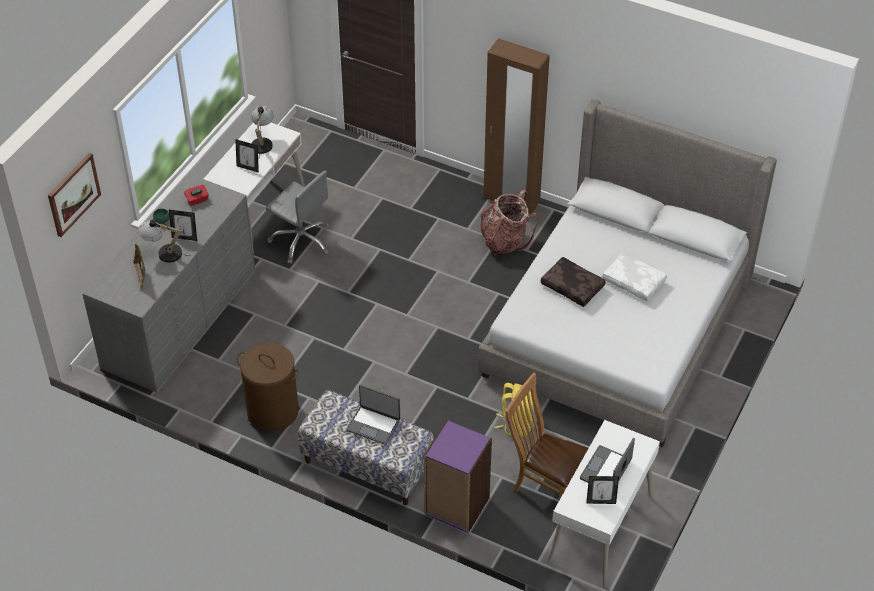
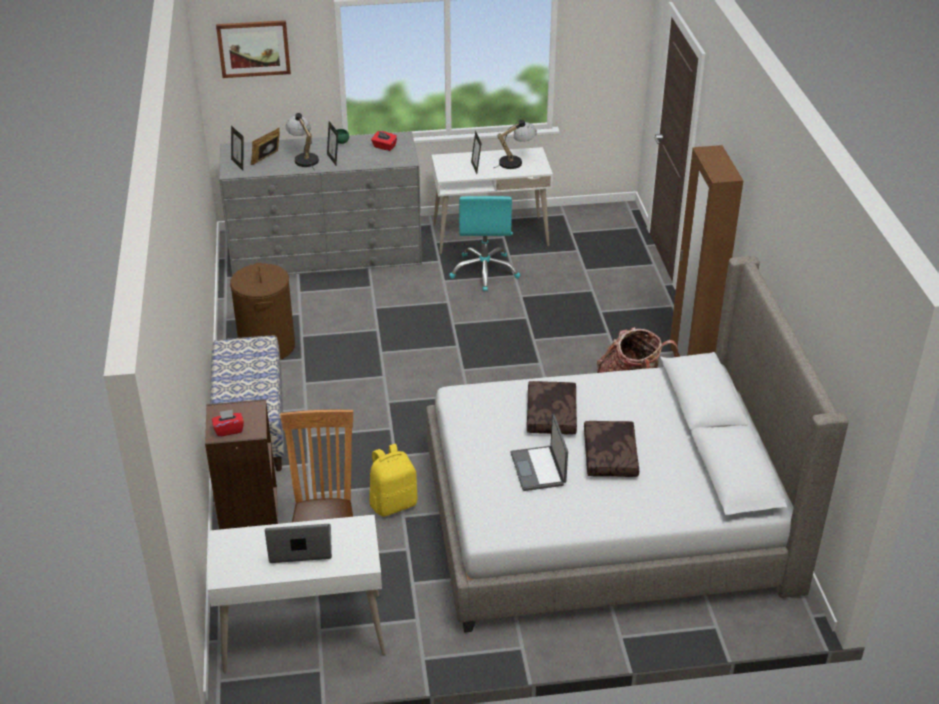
camera: 55 degrees right, 10 degrees down
grey office chair [266,171,330,264] -> turquoise office chair [449,196,520,292]
laptop [346,385,400,445] -> laptop moved to [510,414,568,491]
purple bookcase [424,420,492,533] -> brown bookcase [205,399,278,530]
picture frame [586,476,619,504] -> picture frame moved to [231,126,244,170]
white pillow [602,252,667,301] -> brown pillow [584,421,639,477]
none -> red tissue box [212,409,244,437]

